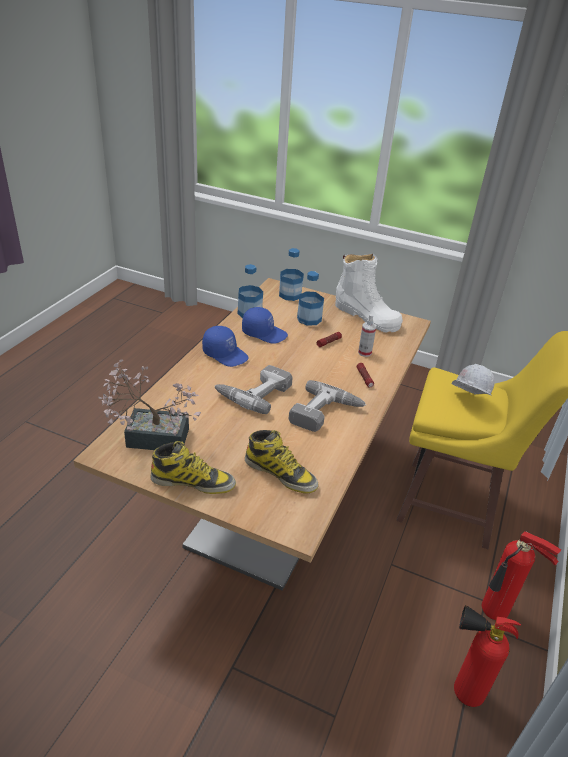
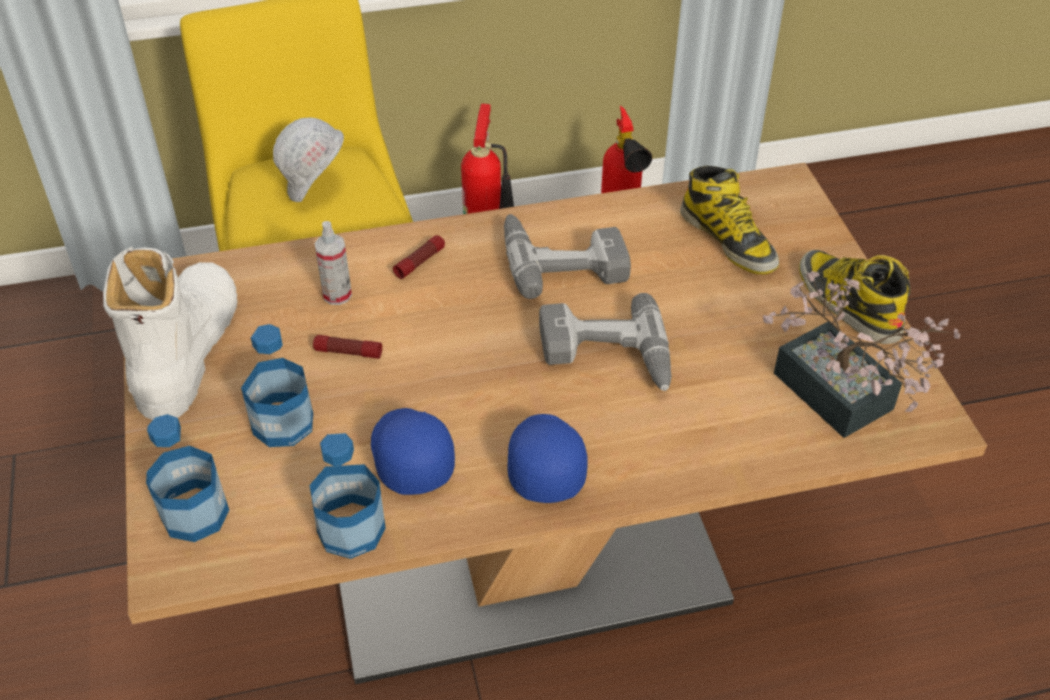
camera: 125 degrees left, 10 degrees up
boot [245,430,319,494] -> boot turned 150 degrees clockwise [680,166,779,274]

